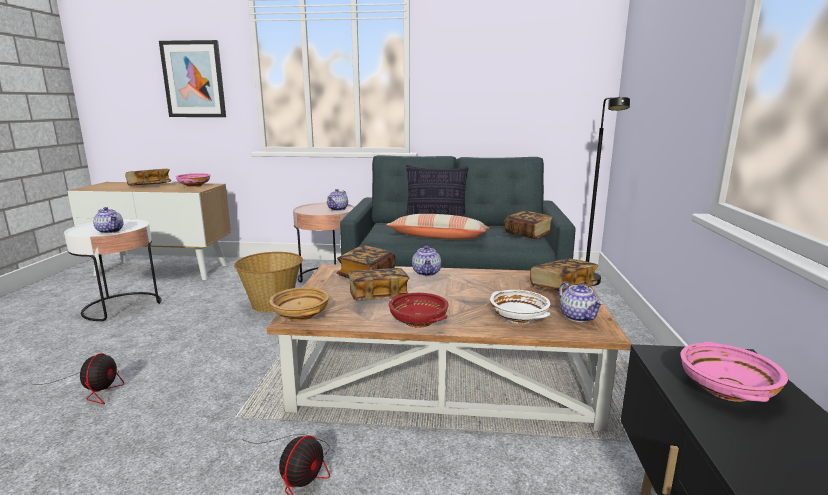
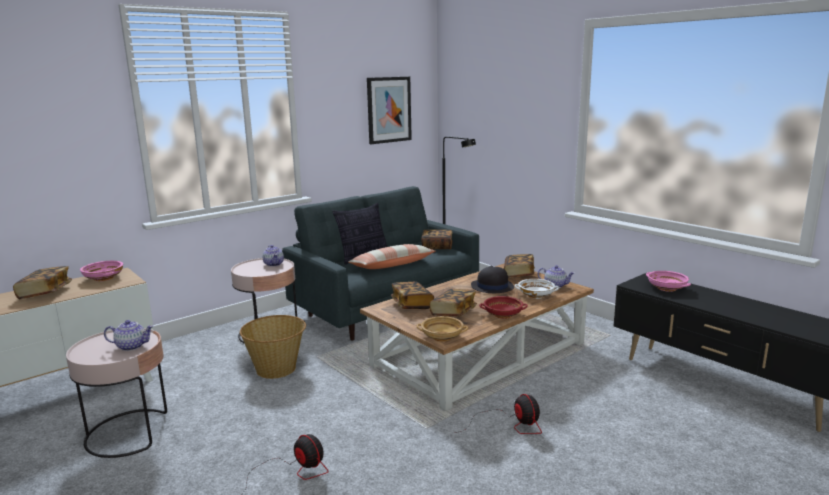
camera: 45 degrees left, 0 degrees up
white side table [64,219,161,322] -> pink side table [66,328,167,458]
picture [159,40,226,117] -> picture moved to [367,77,412,144]
teapot [412,245,441,276] -> none
none -> black hat [471,265,514,293]

